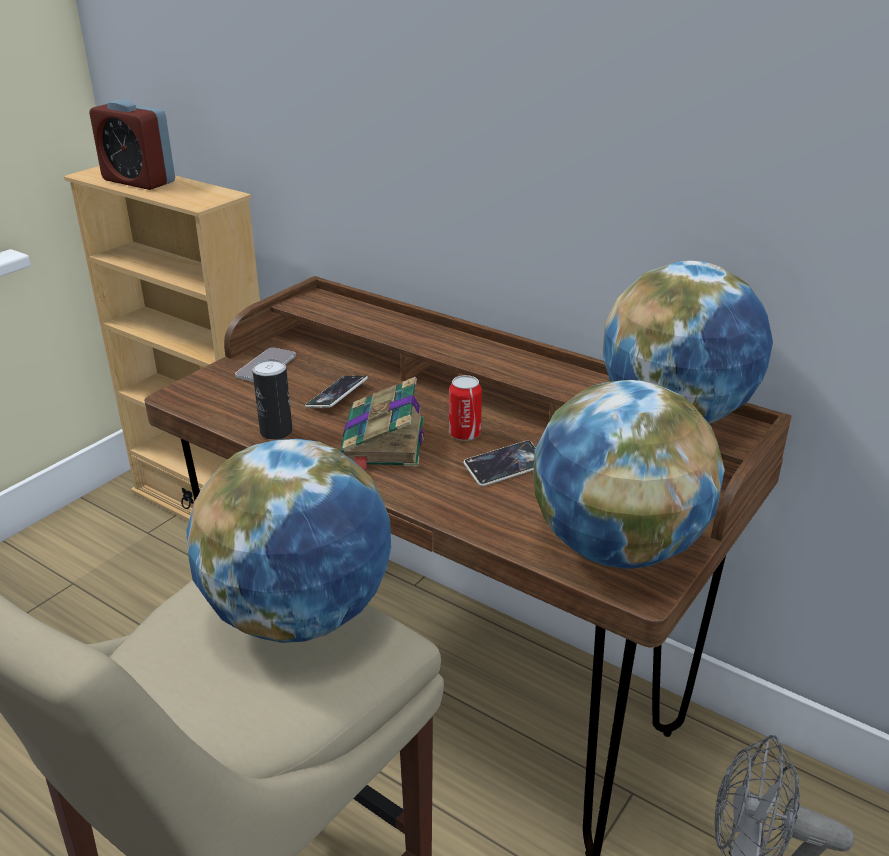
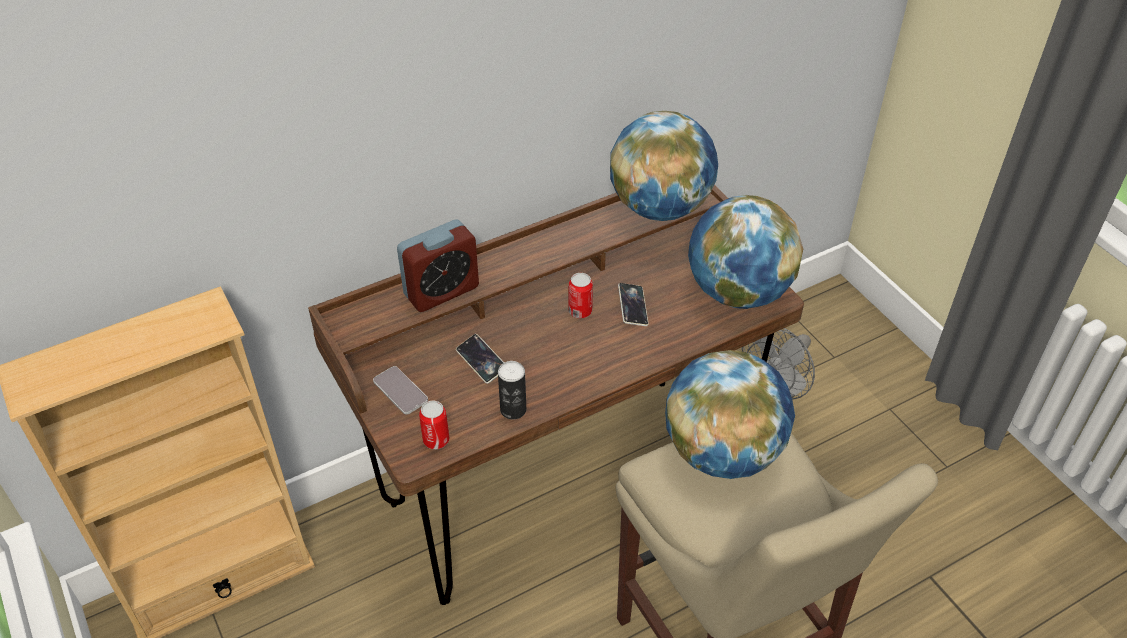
camera: 65 degrees left, 15 degrees up
alarm clock [89,99,175,190] -> alarm clock moved to [397,220,479,312]
book [340,377,424,472] -> none
none -> can [419,401,449,449]

